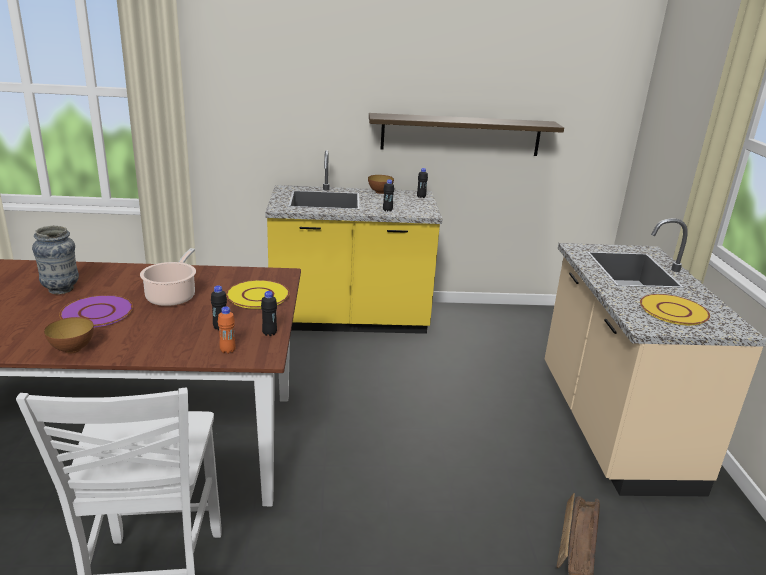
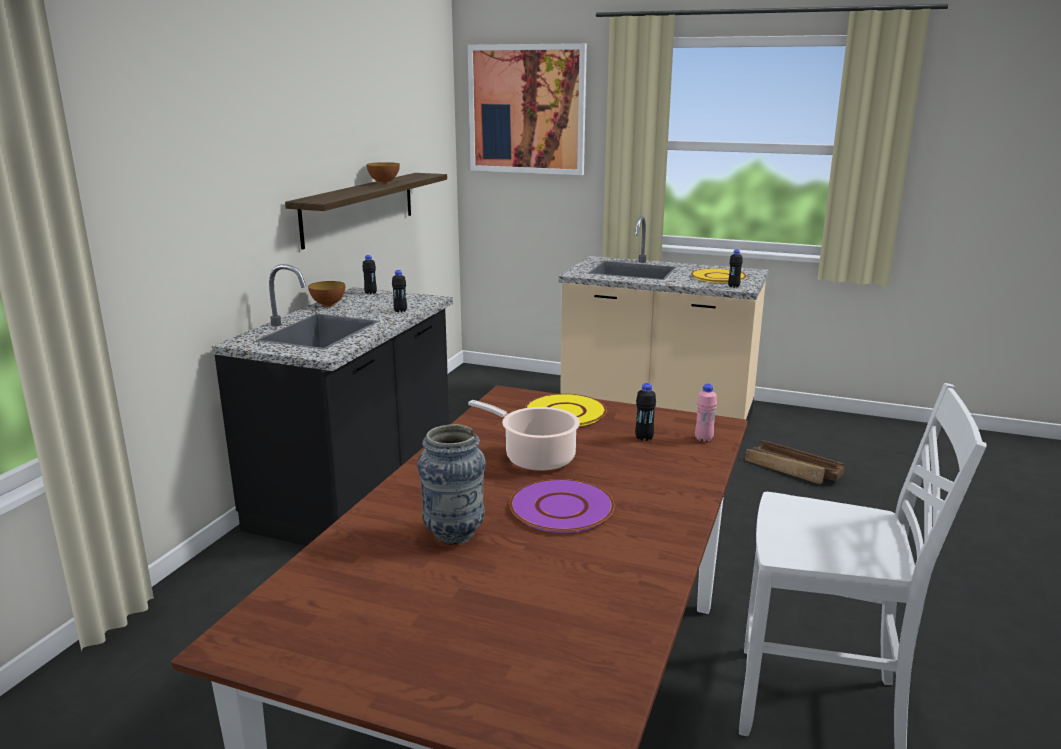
camera: 65 degrees left, 5 degrees down
bowl [44,317,94,354] -> bowl moved to [366,162,400,184]
orange bottle [218,306,236,354] -> pink bottle [695,384,717,442]
black bottle [261,291,277,336] -> black bottle moved to [728,249,743,288]
yellow counter [265,150,442,334] -> black counter [212,264,453,546]
none -> picture [468,43,587,175]

